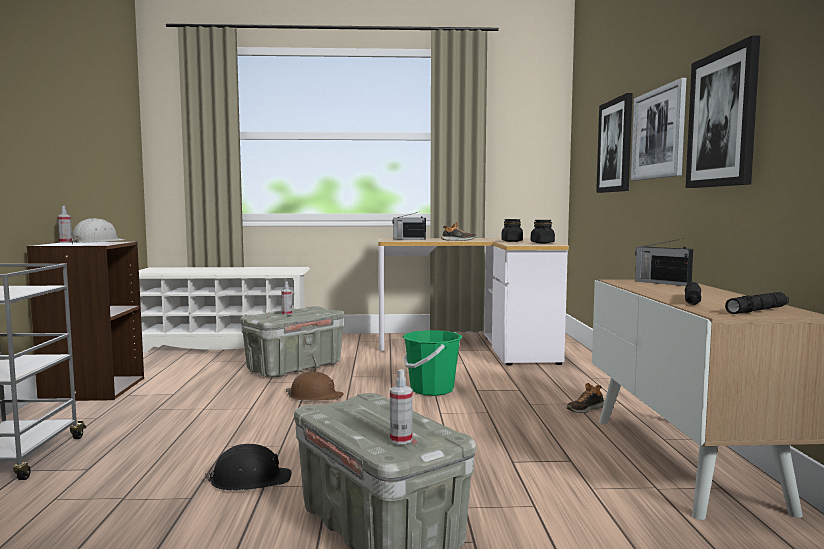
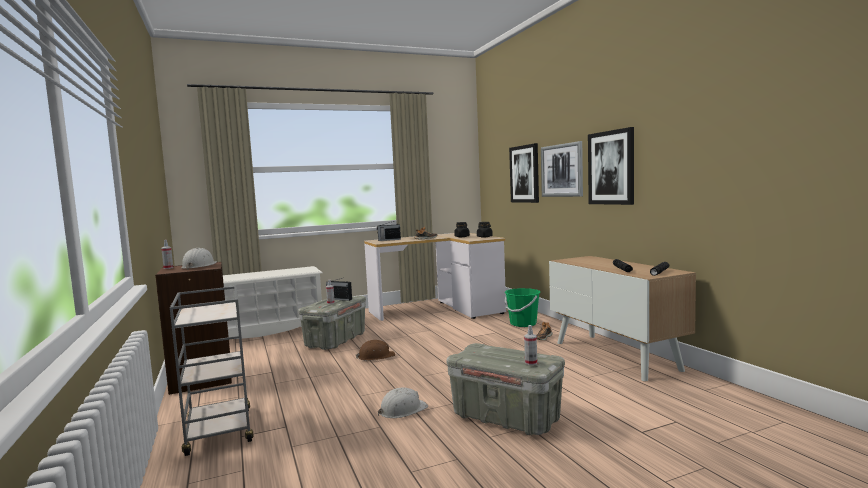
camera: 20 degrees left, 0 degrees up
black hard hat [205,444,292,491] -> white hard hat [378,387,428,418]
green bucket [402,330,462,396] -> green bucket moved to [504,288,541,327]
radio [635,238,693,286] -> radio moved to [326,278,352,301]

